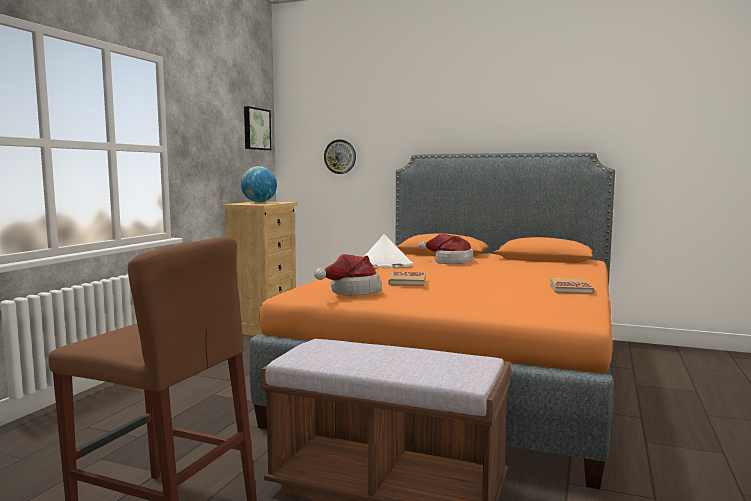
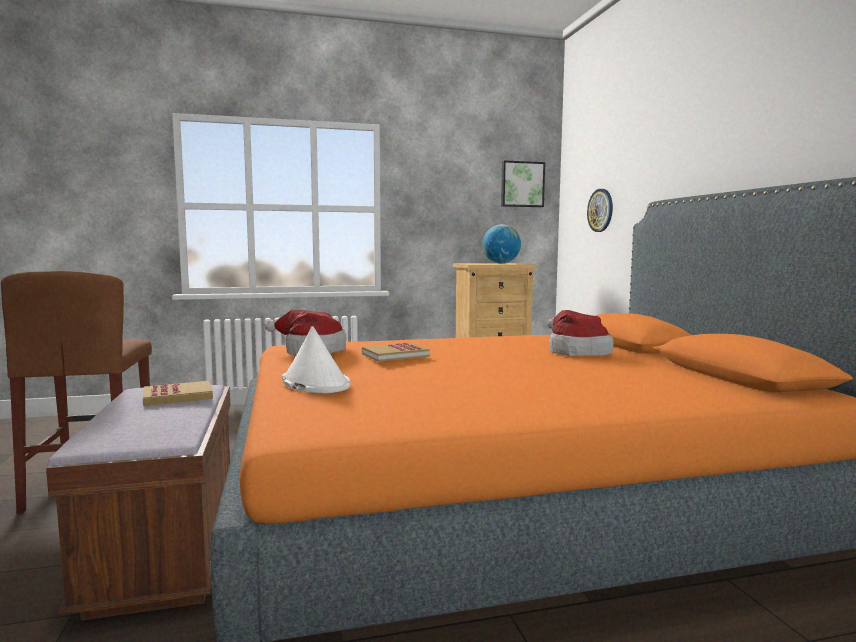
camera: 55 degrees right, 0 degrees up
white hat [365,234,414,268] -> white hat moved to [282,326,350,393]
book [550,278,594,294] -> book moved to [143,381,213,406]

